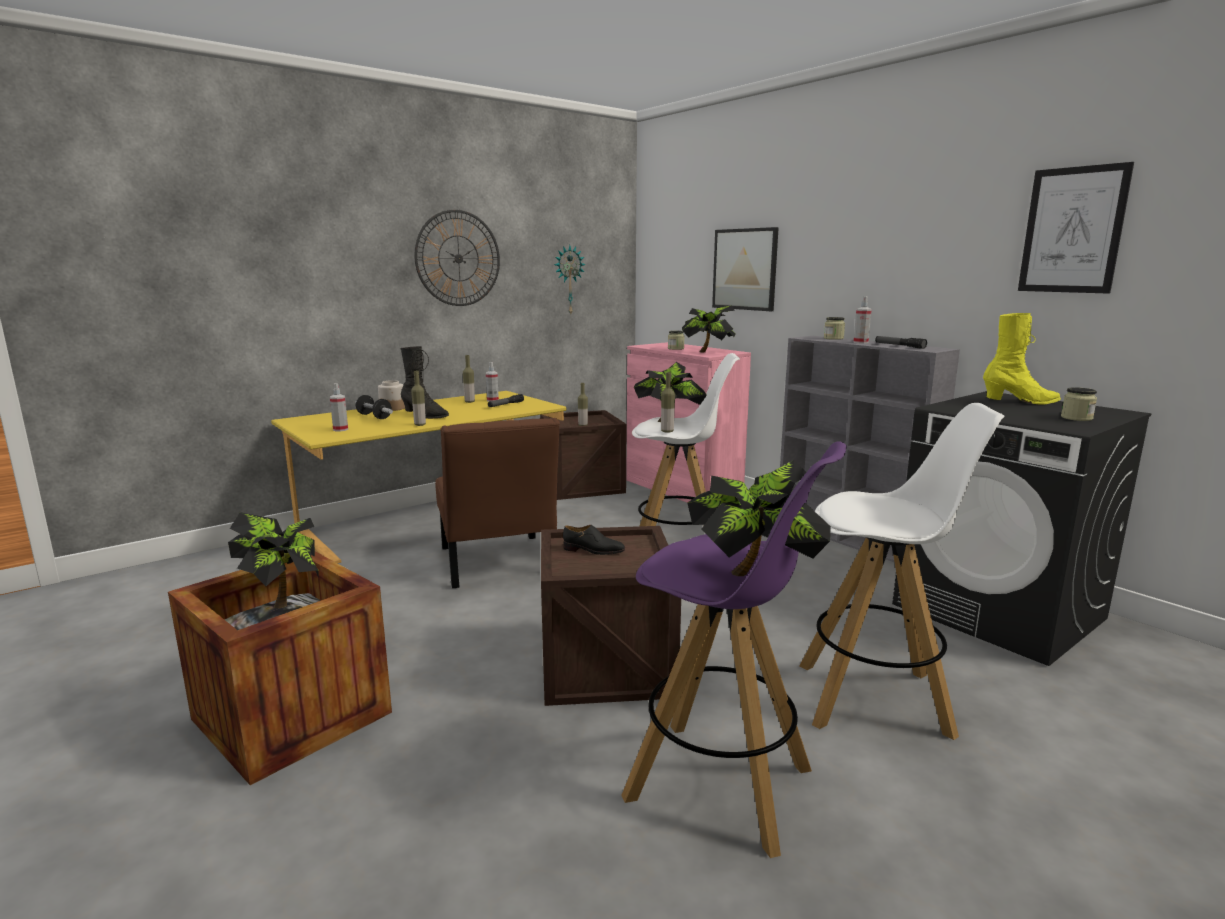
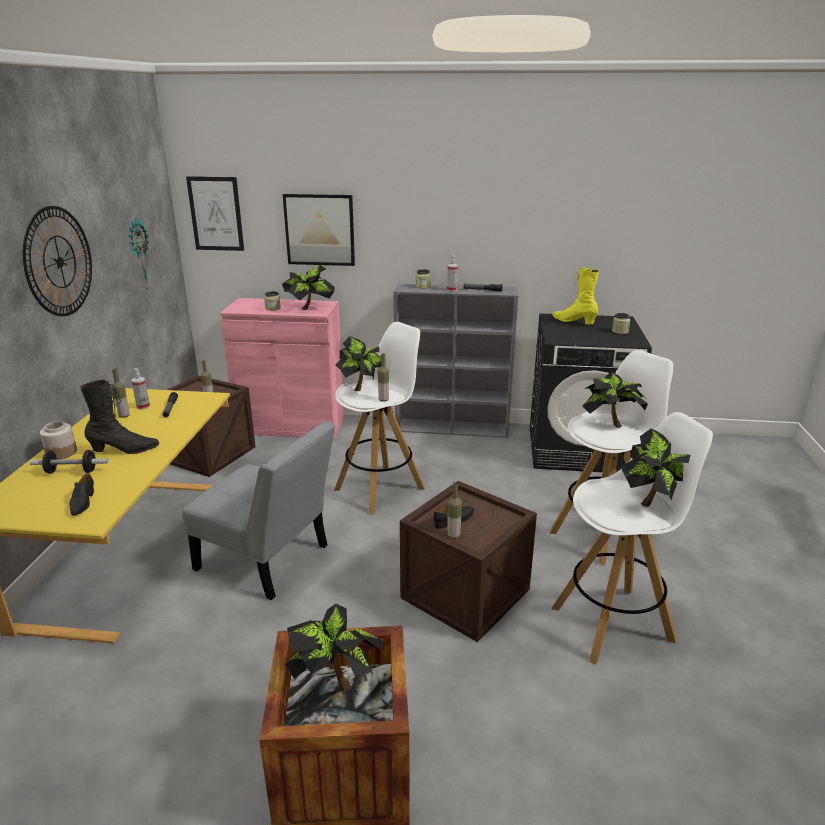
camera: 45 degrees left, 10 degrees up
spray bottle [330,383,348,431] -> black shoe [69,473,94,516]
bottle [411,371,426,426] -> bottle moved to [447,482,462,539]
brown chair [435,418,560,588] -> grey chair [182,421,335,600]
purple stool [621,441,847,858] -> white stool [551,412,713,664]
yellow boot [983,313,1061,405] -> yellow boot turned 90 degrees counterclockwise [553,267,599,325]
picture [1018,162,1134,294] -> picture moved to [186,176,244,251]
none -> potted plant [582,372,648,427]

